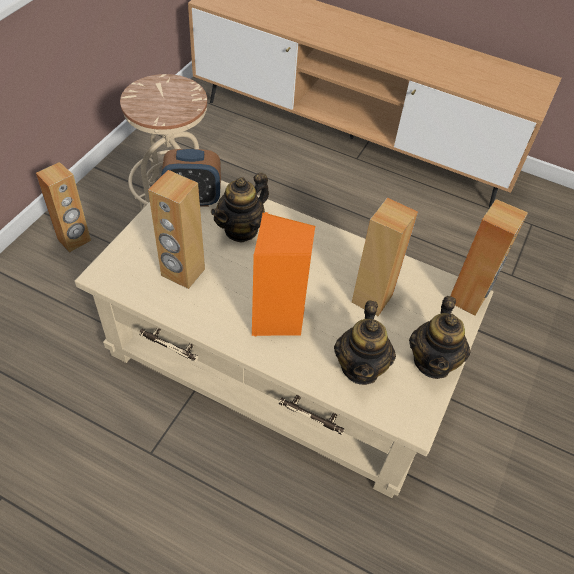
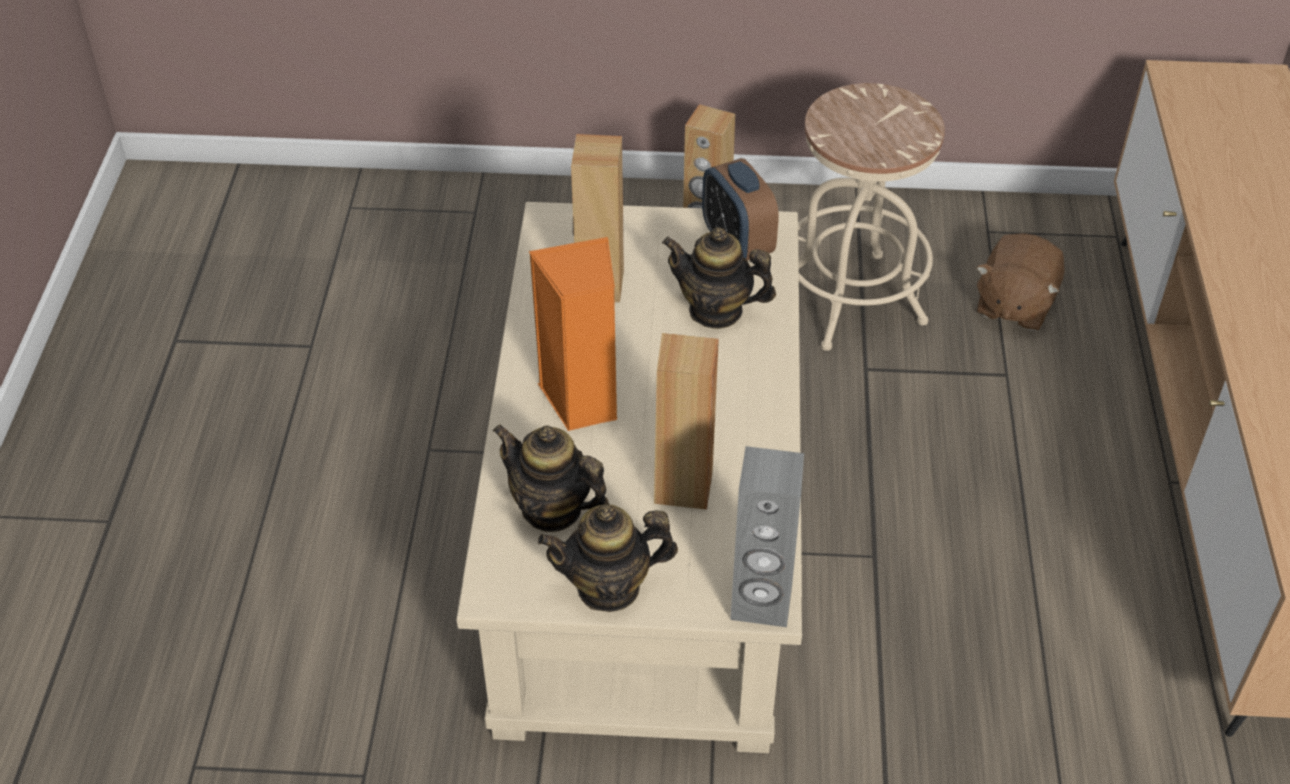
camera: 70 degrees right, 5 degrees down
teapot [334,300,396,385] -> teapot turned 45 degrees clockwise [493,424,610,532]
brown speaker [450,199,528,315] -> grey speaker [730,446,804,627]
none -> brown plush toy [976,233,1065,331]

